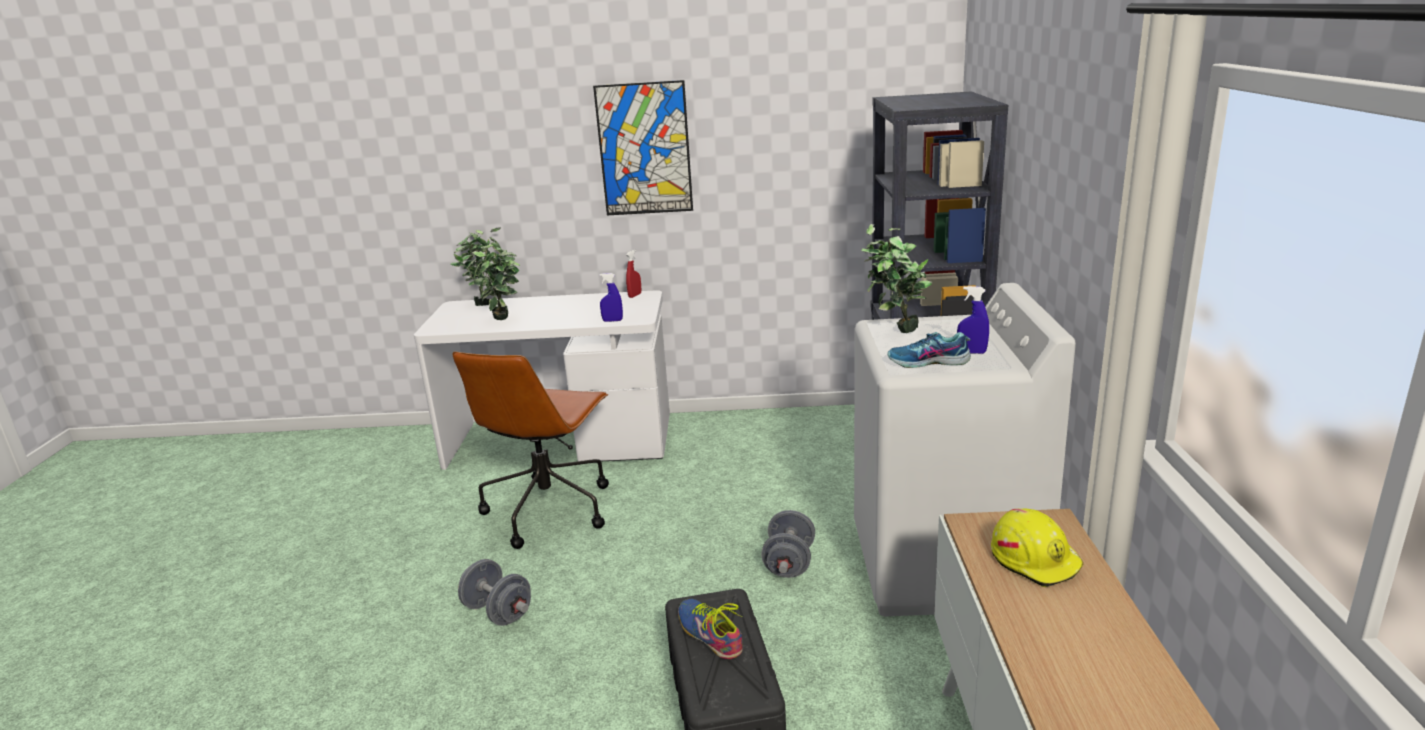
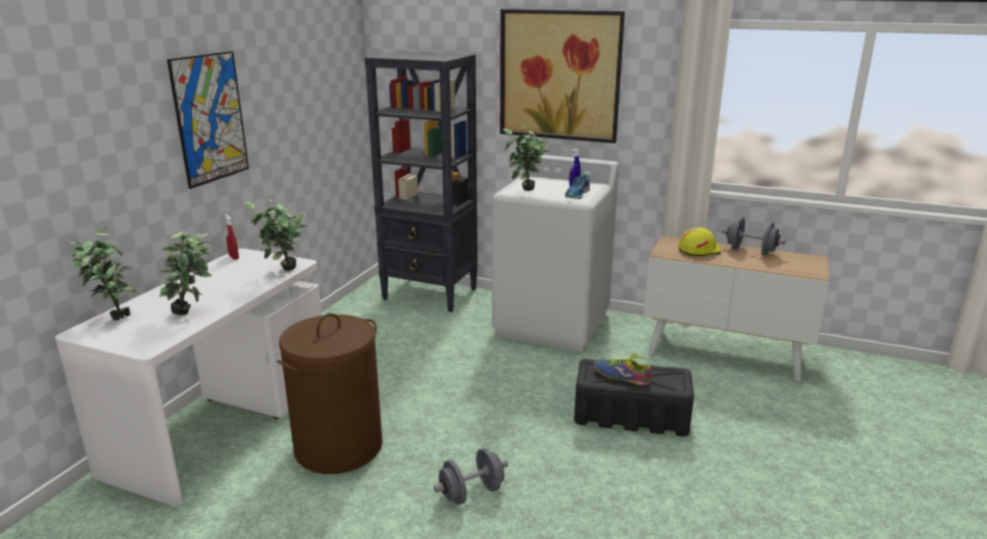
camera: 70 degrees left, 0 degrees up
brown office chair [453,352,609,549] -> brown laundry basket [277,313,382,474]
blue spray bottle [599,273,623,322] -> potted plant [245,200,307,271]
shoe [678,599,743,659] -> shoe turned 45 degrees clockwise [594,354,652,385]
grey dumbbell [761,510,815,578] -> grey dumbbell moved to [722,217,786,255]
none -> picture [500,9,625,143]

